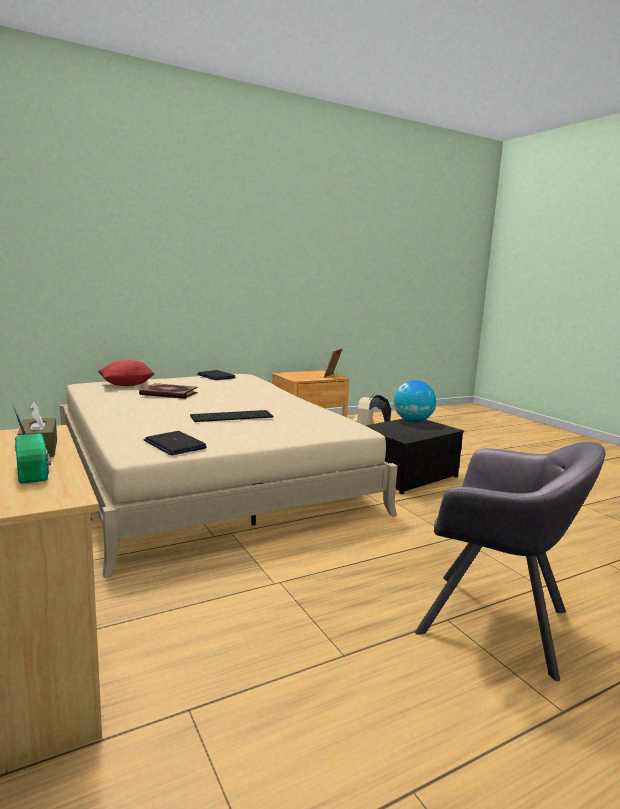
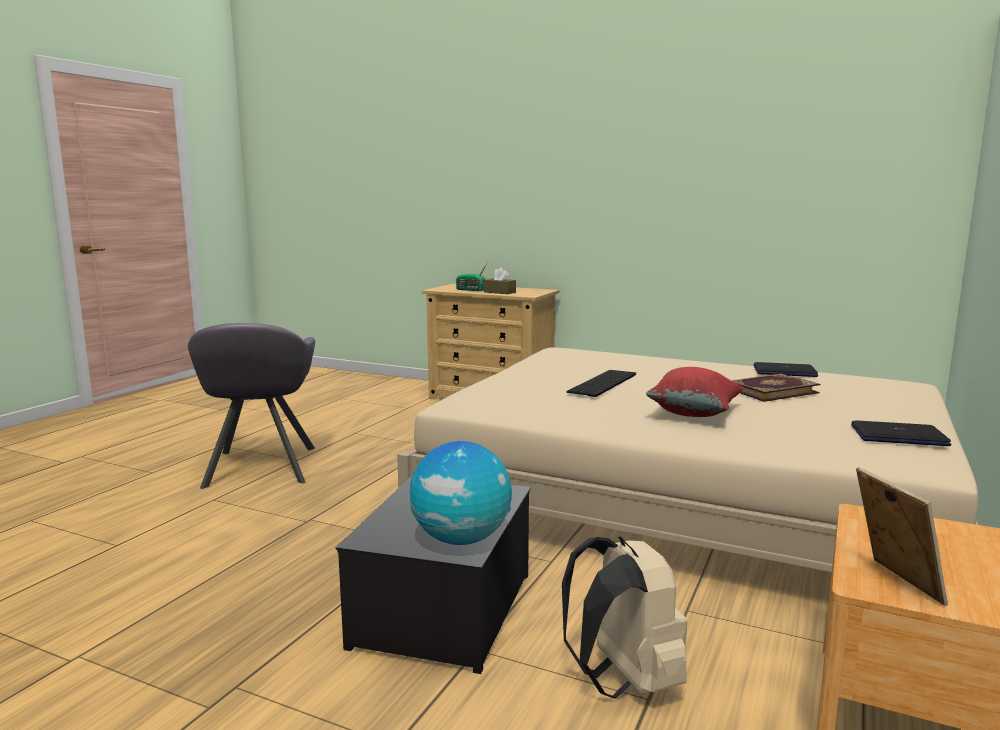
camera: 145 degrees right, 0 degrees up
red pillow [98,360,155,386] -> red pillow moved to [646,367,744,417]
laptop [144,431,207,455] -> laptop moved to [754,362,818,377]
grey armchair [415,442,606,682] -> grey armchair turned 90 degrees counterclockwise [188,323,315,489]

